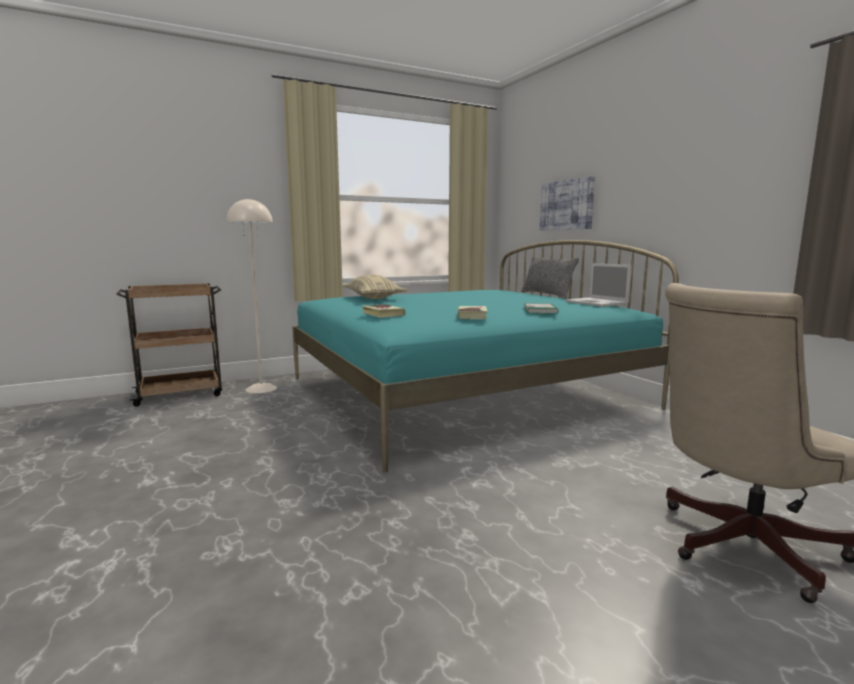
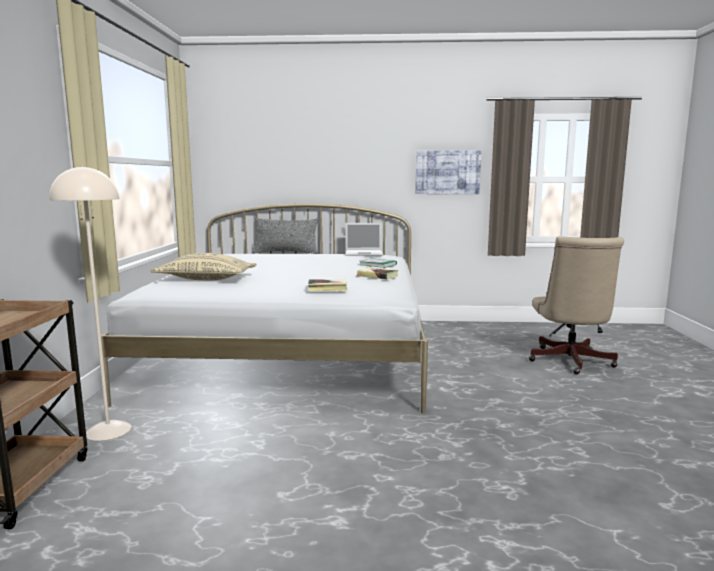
camera: 60 degrees left, 0 degrees up
turquoise bed [292,240,679,473] -> white bed [101,203,428,414]
picture [540,176,595,230] -> picture moved to [415,150,481,194]

